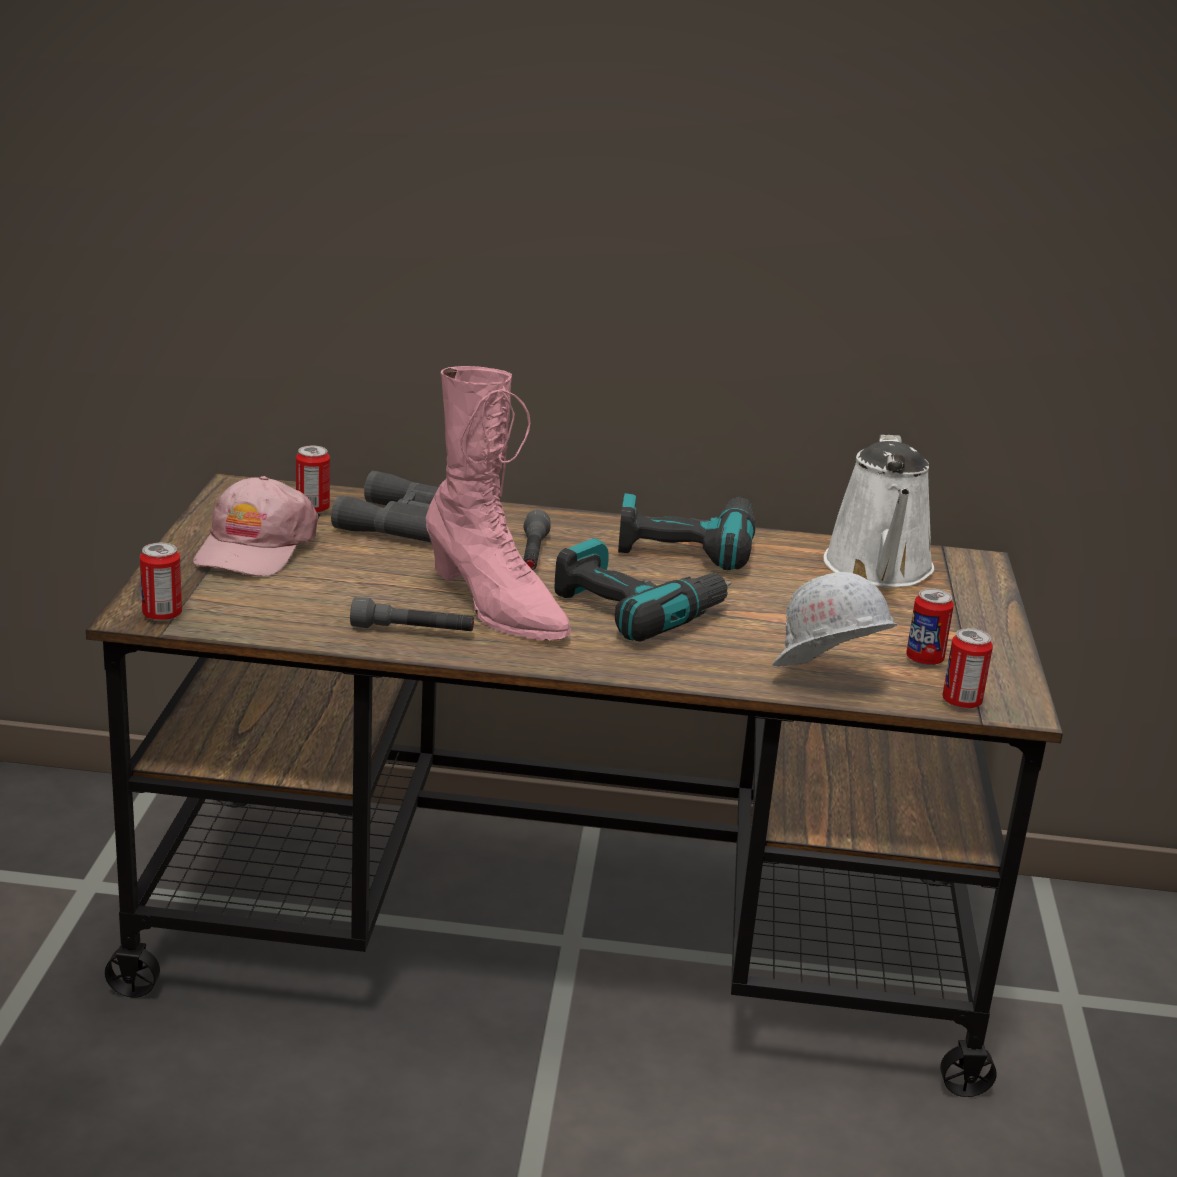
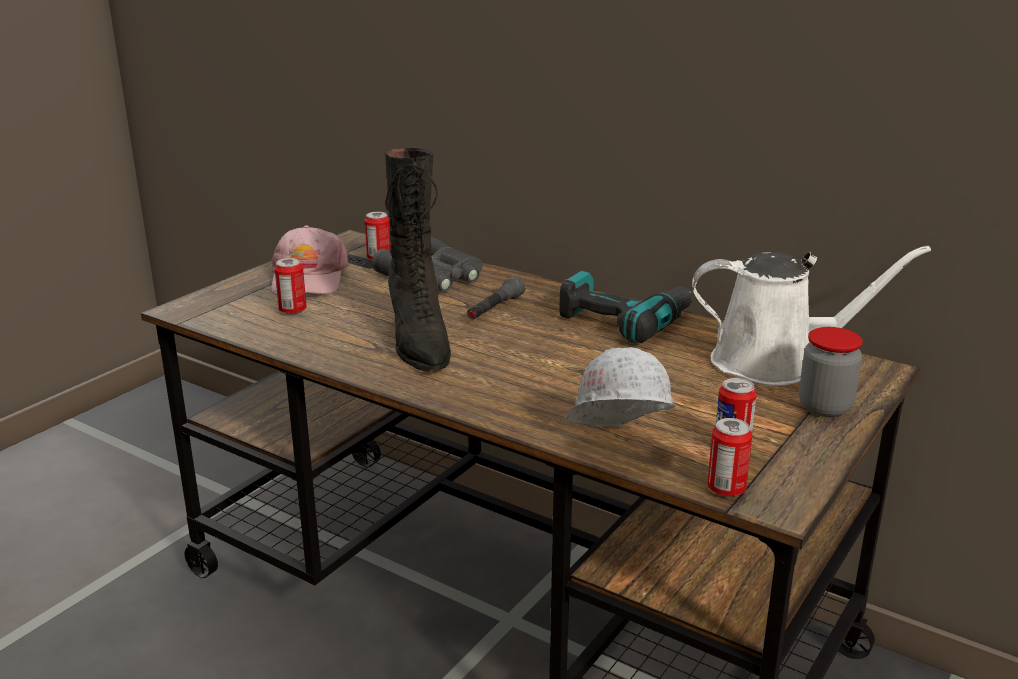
camera: 30 degrees right, 0 degrees up
can [140,543,182,621] -> can moved to [275,258,307,314]
pink cap [193,476,318,576] -> pink cap turned 45 degrees counterclockwise [271,225,349,294]
grey flashlight [350,597,474,631] -> none
pink boot [426,366,571,640] -> black boot [385,148,451,372]
power drill [554,538,731,642] -> none
white watering can [823,435,934,588] -> white watering can turned 120 degrees counterclockwise [692,246,931,386]
none -> jar [799,327,863,417]

